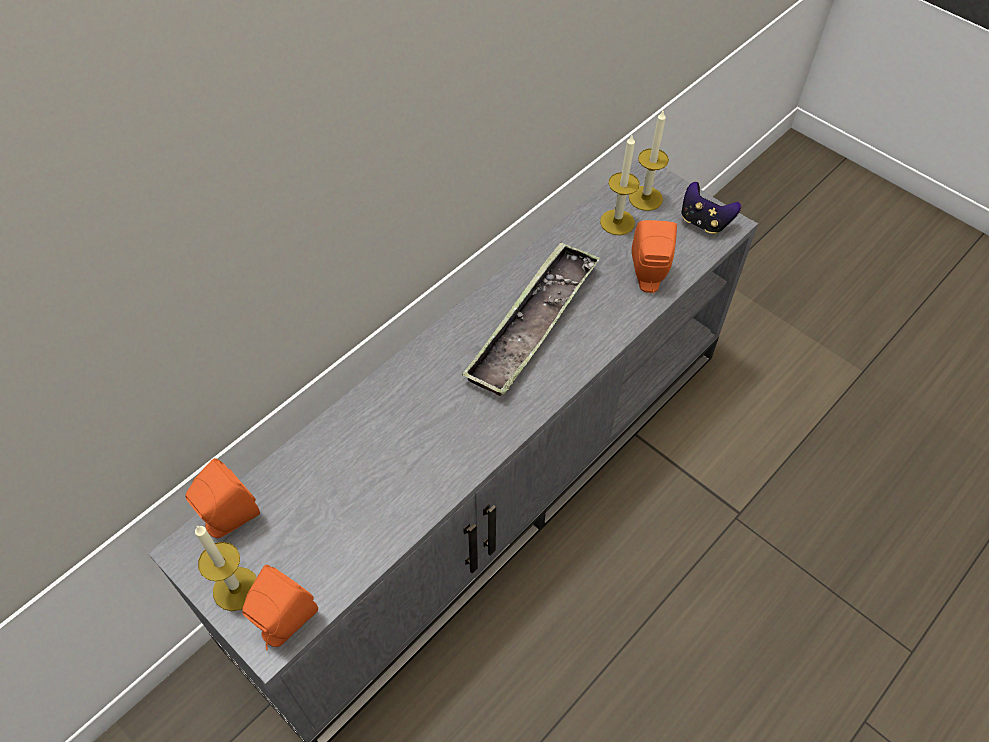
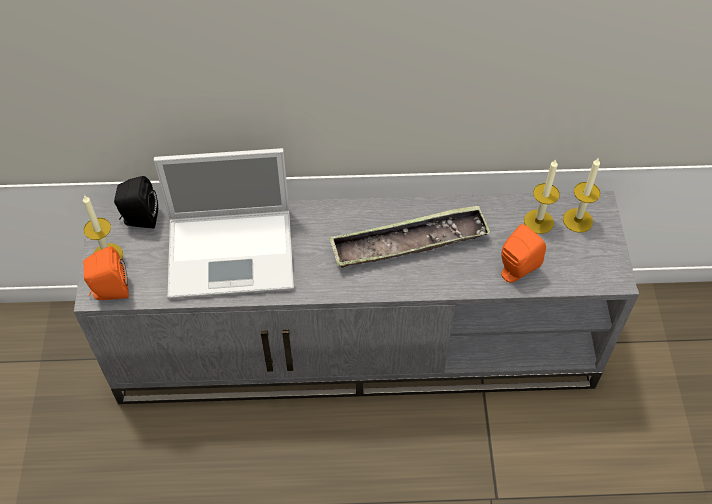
camera: 45 degrees right, 0 degrees up
orange speaker [185,458,260,538] -> black speaker [114,176,158,229]
game controller [682,182,741,234] -> none
none -> laptop [154,148,294,299]

